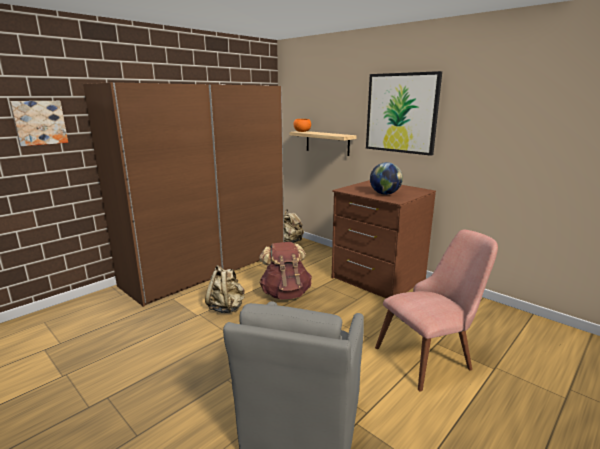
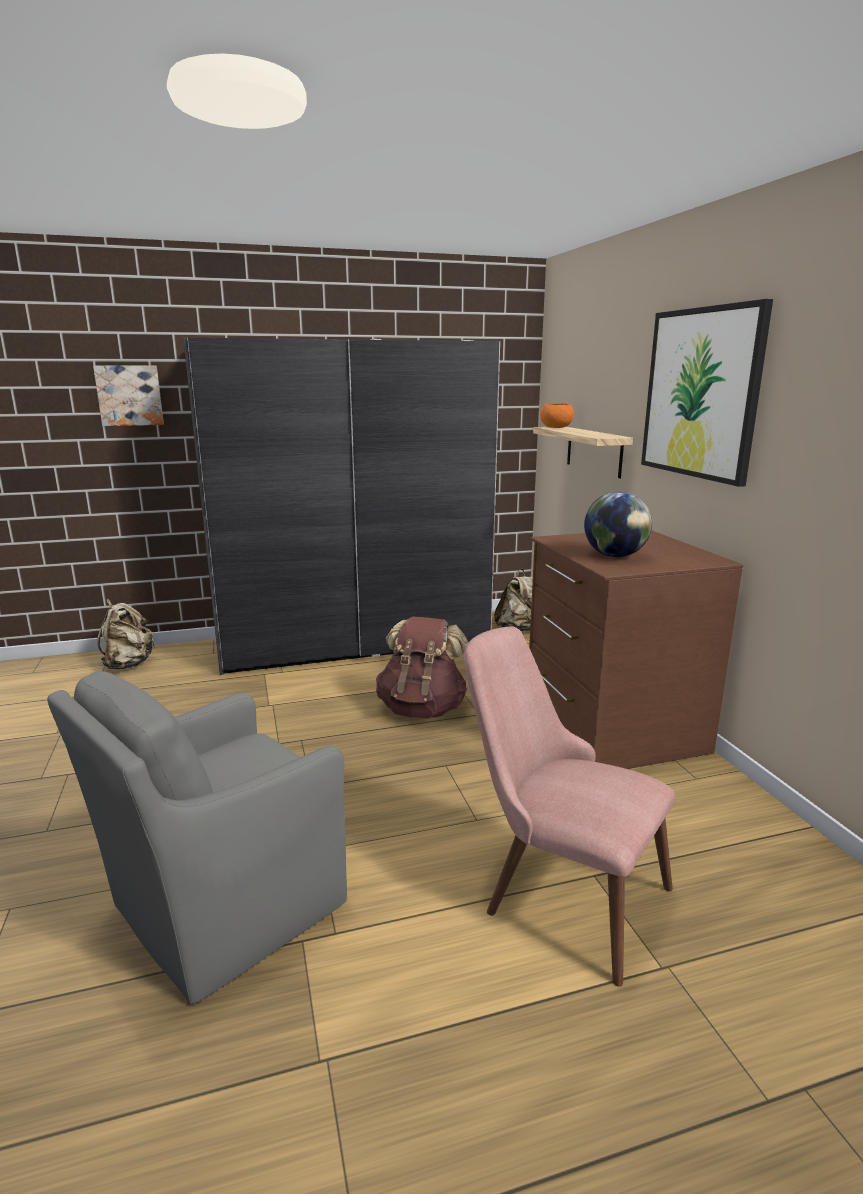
camera: 30 degrees right, 0 degrees up
brown wardrobe [83,82,284,307] -> grey wardrobe [183,338,500,675]
beige backpack [205,265,245,313] -> beige backpack moved to [97,599,156,669]
pink chair [375,229,498,392] -> pink chair turned 150 degrees counterclockwise [464,626,675,987]

